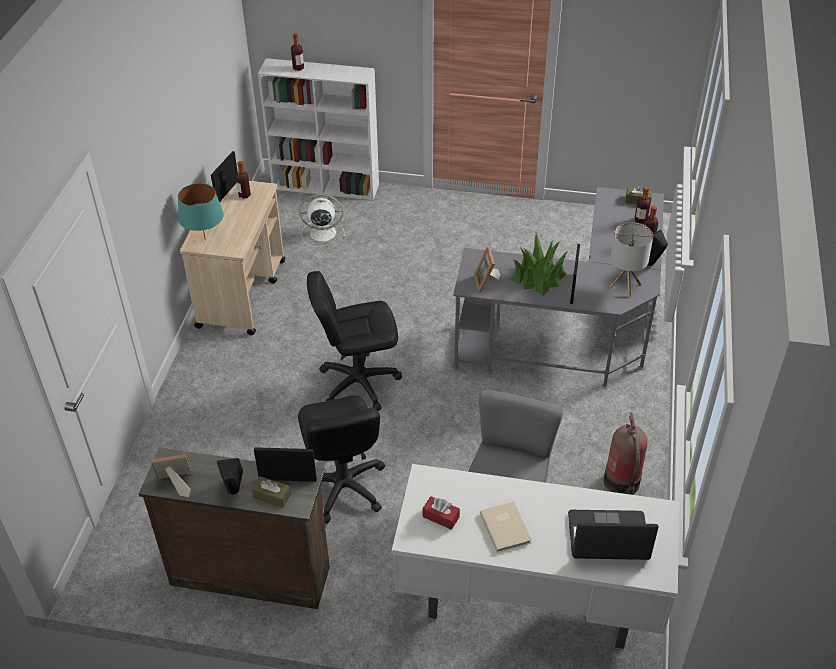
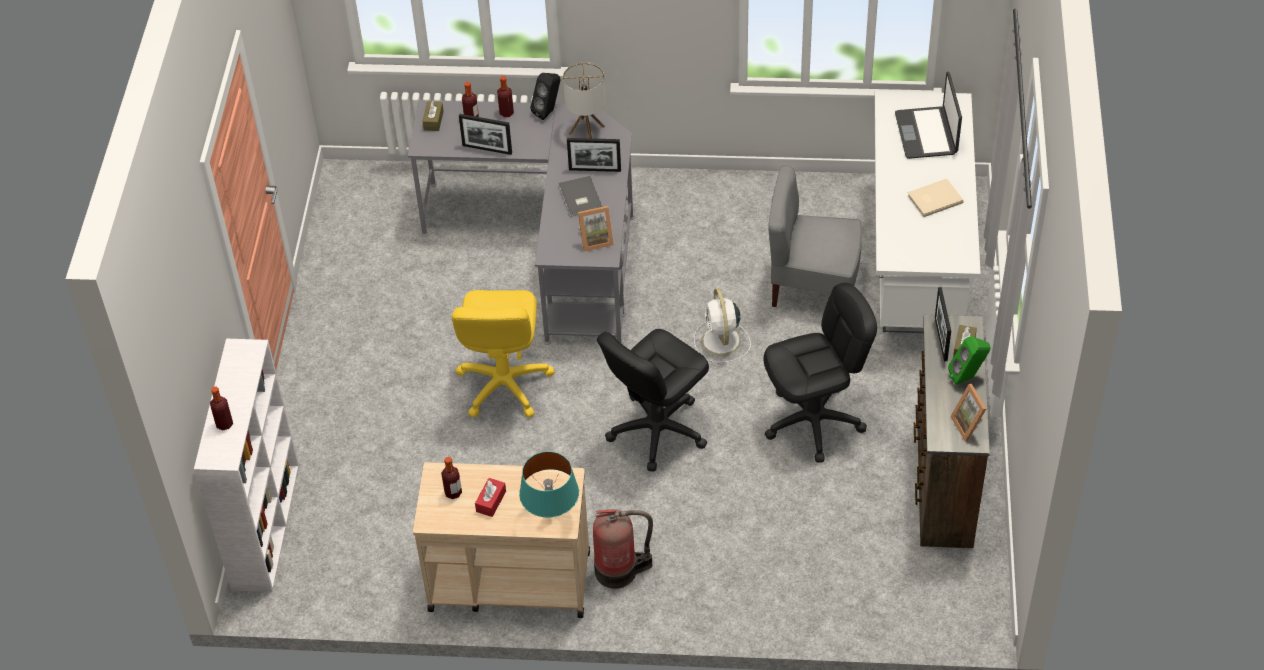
camera: 95 degrees left, 5 degrees up
picture frame [211,151,238,202] -> picture frame moved to [459,114,512,155]
black speaker [217,458,243,495] -> green speaker [948,336,990,385]
white fan [300,194,345,247] -> white fan moved to [694,288,751,363]
black office chair [307,271,402,411] -> black office chair turned 60 degrees clockwise [597,329,709,472]
red tissue box [423,496,460,530] -> red tissue box moved to [475,478,506,517]
potted plant [510,232,568,296] -> grey book [559,176,602,217]
fire extinguisher [604,412,648,495] -> fire extinguisher moved to [593,509,653,589]
none -> yellow office chair [452,290,555,418]

